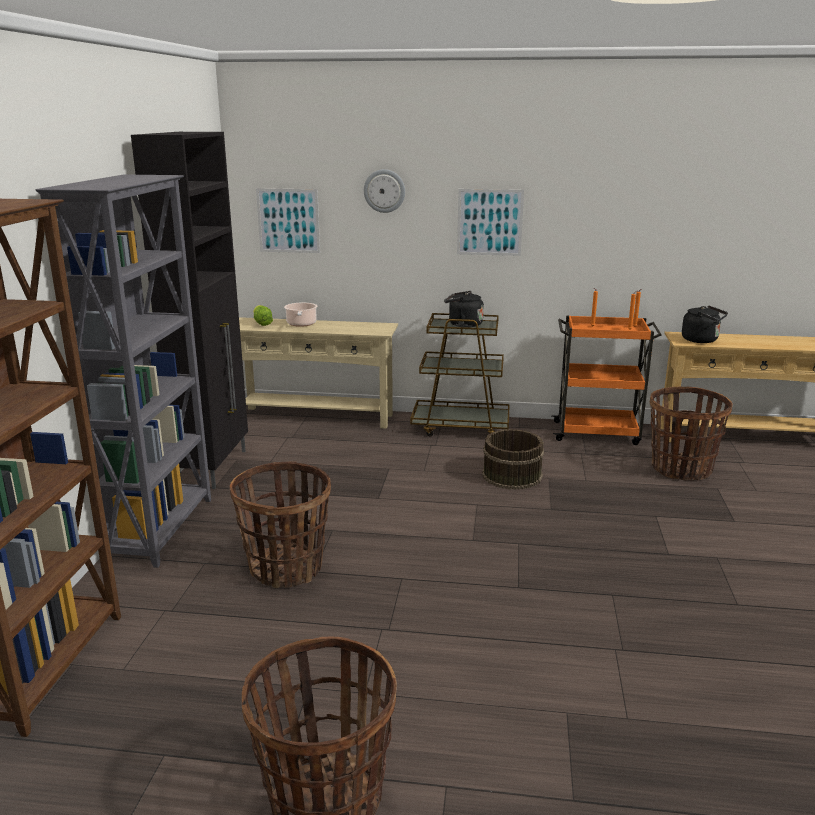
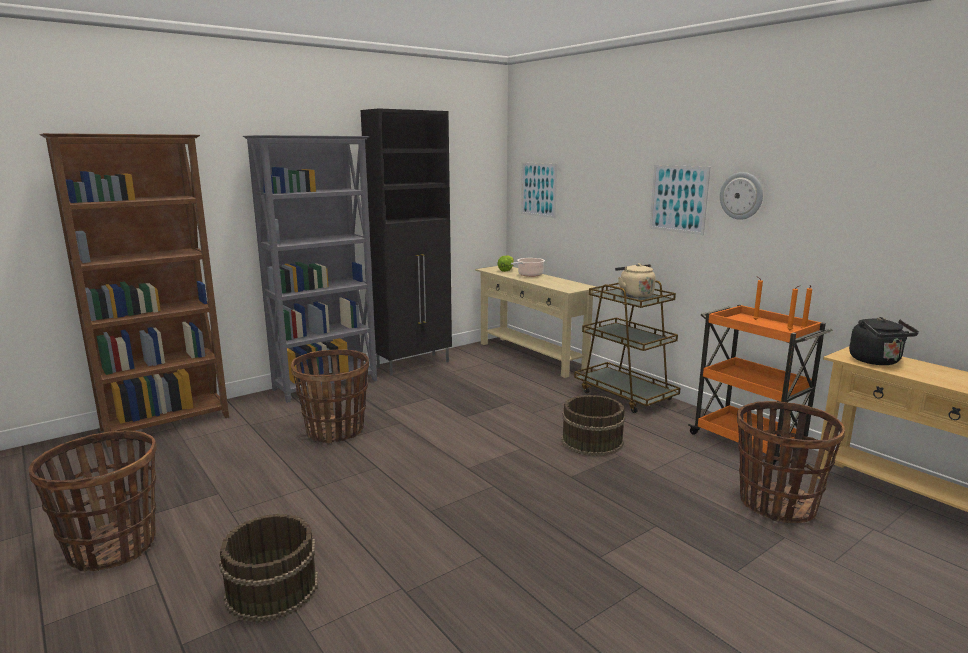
camera: 45 degrees right, 5 degrees down
wall clock [364,169,405,213] -> wall clock moved to [720,172,763,220]
black kettle [444,291,484,328] -> beige kettle [615,263,655,298]
none -> brown bucket [219,514,318,623]

